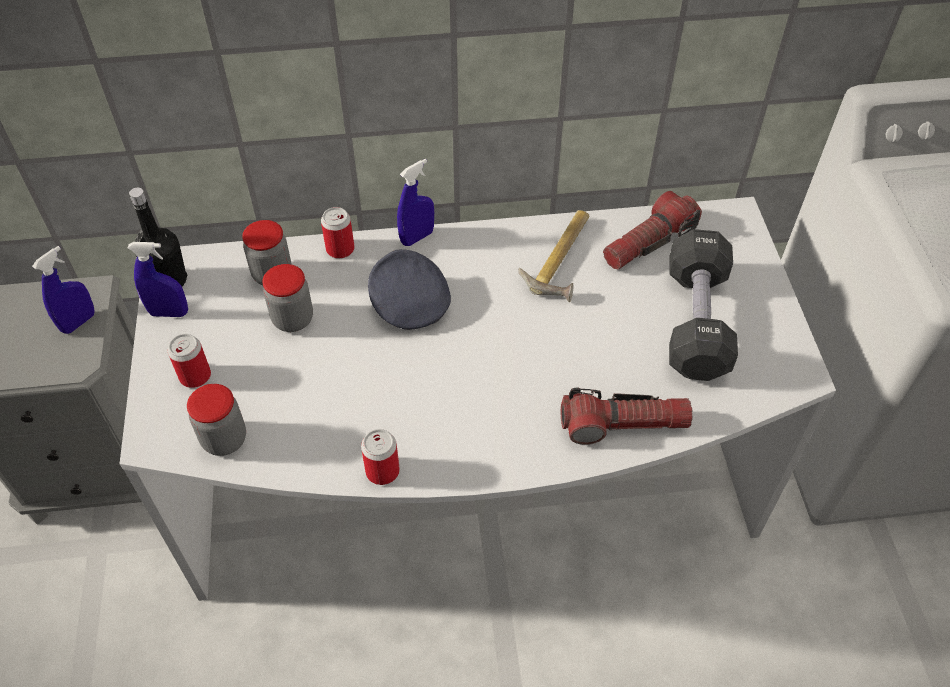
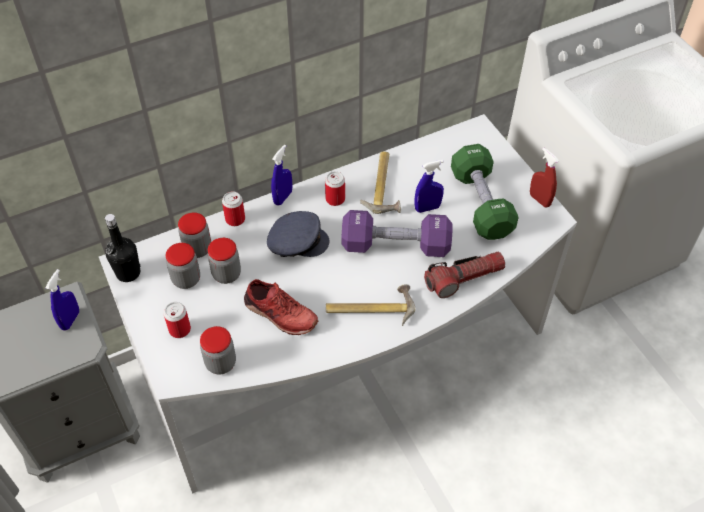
camera: 20 degrees left, 0 degrees up
blue spray bottle [128,242,188,317] -> blue spray bottle moved to [415,160,444,213]
can [361,429,400,485] -> can moved to [325,171,345,206]
grey cap [368,249,451,330] -> grey cap turned 135 degrees clockwise [267,211,329,257]
flashlight [603,191,702,270] -> none
black dumbbell [669,229,738,381] -> green dumbbell [451,144,519,240]
none -> jar [166,243,200,289]
none -> red shoe [244,279,318,335]
none -> hammer [326,284,415,326]
none -> purple dumbbell [342,210,452,257]
none -> red spray bottle [530,148,559,207]

